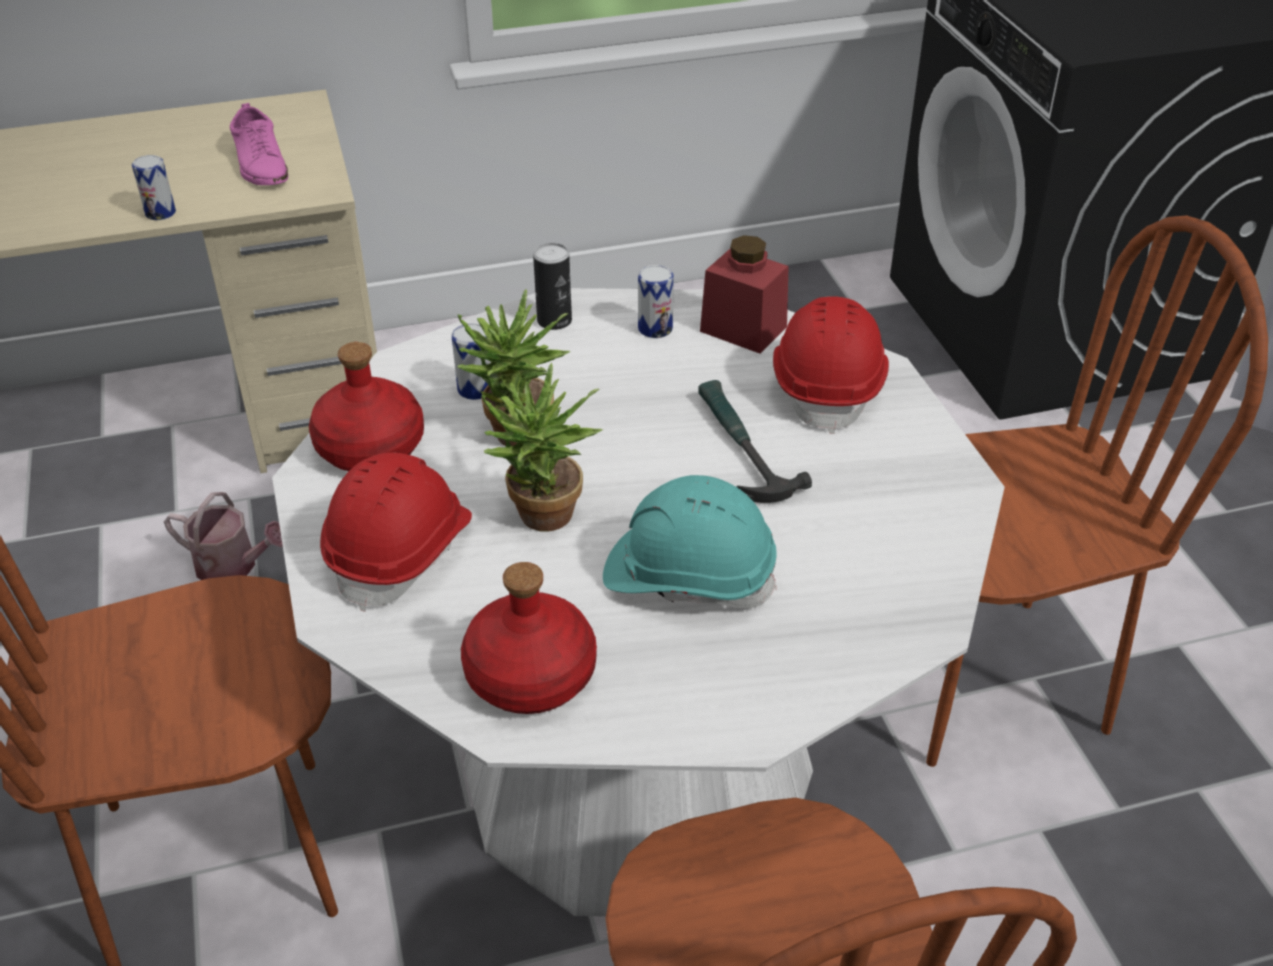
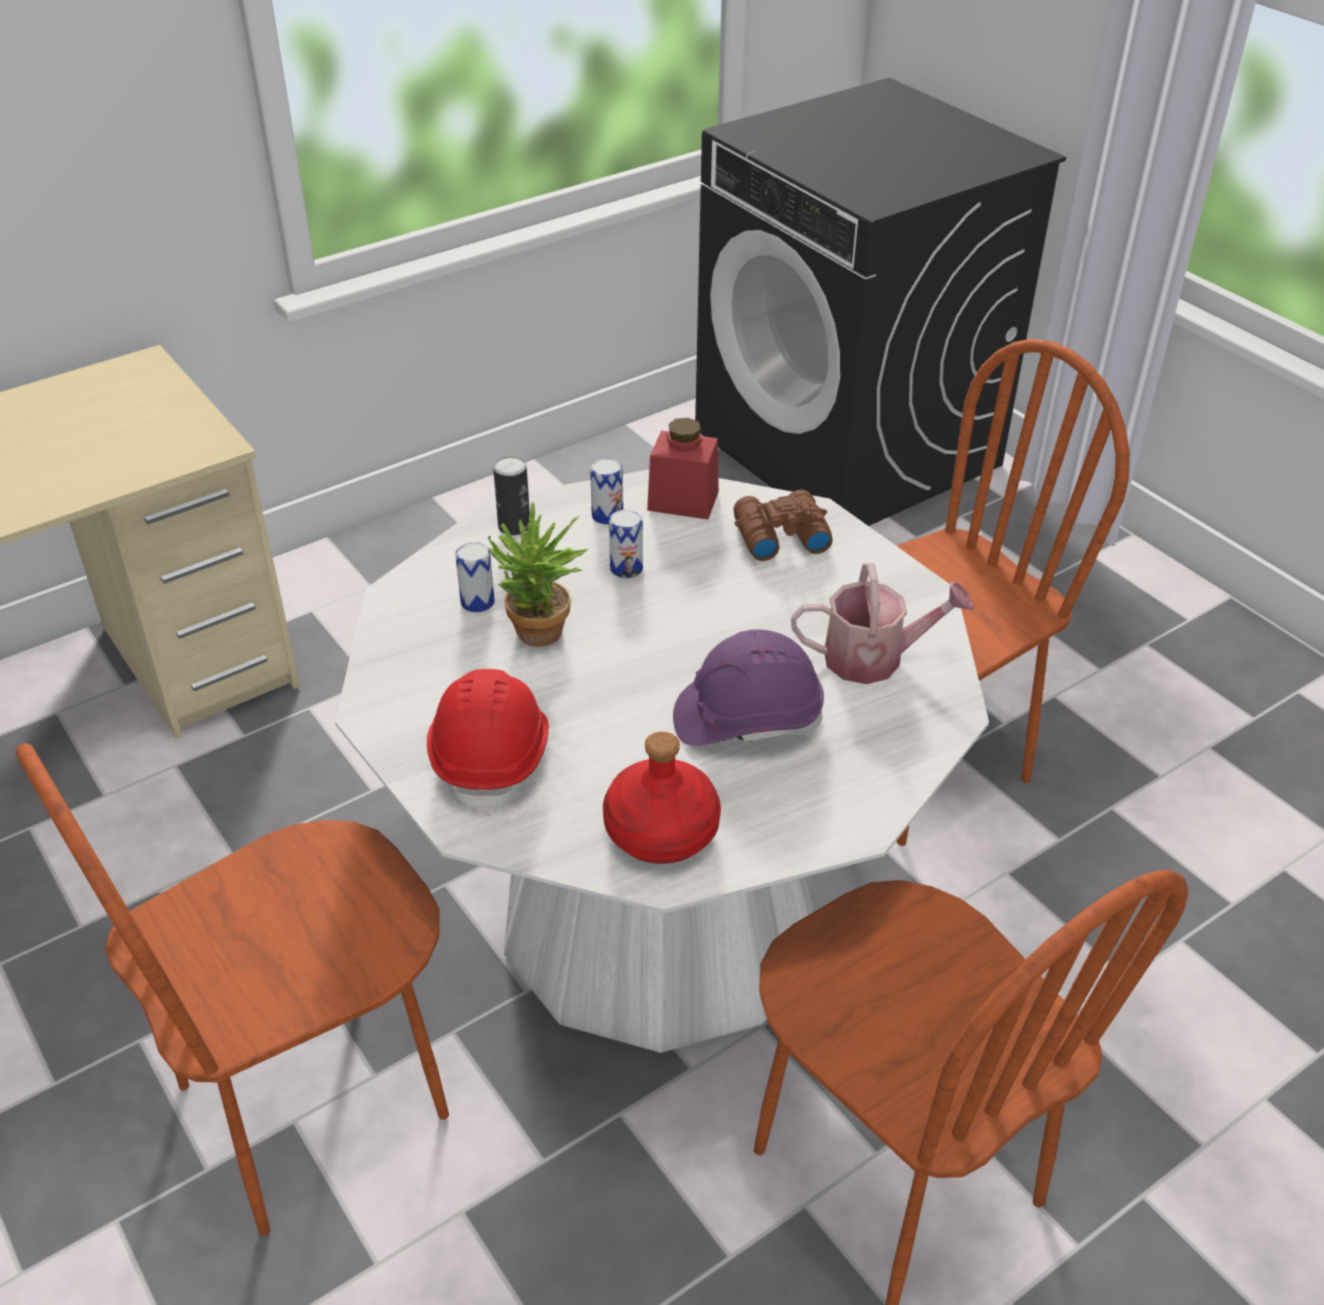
camera: 20 degrees left, 0 degrees up
can [132,155,176,220] -> can moved to [609,510,643,578]
watering can [164,492,283,580] -> watering can moved to [791,563,974,684]
pink shoe [230,103,288,185] -> none
red bottle [309,342,424,471] -> none
potted plant [482,363,603,532] -> none
turquoise hard hat [603,475,777,609] -> purple hard hat [673,629,824,745]
hammer [698,380,812,503] -> none
red hard hat [773,296,889,434] -> brown binoculars [734,490,833,561]

